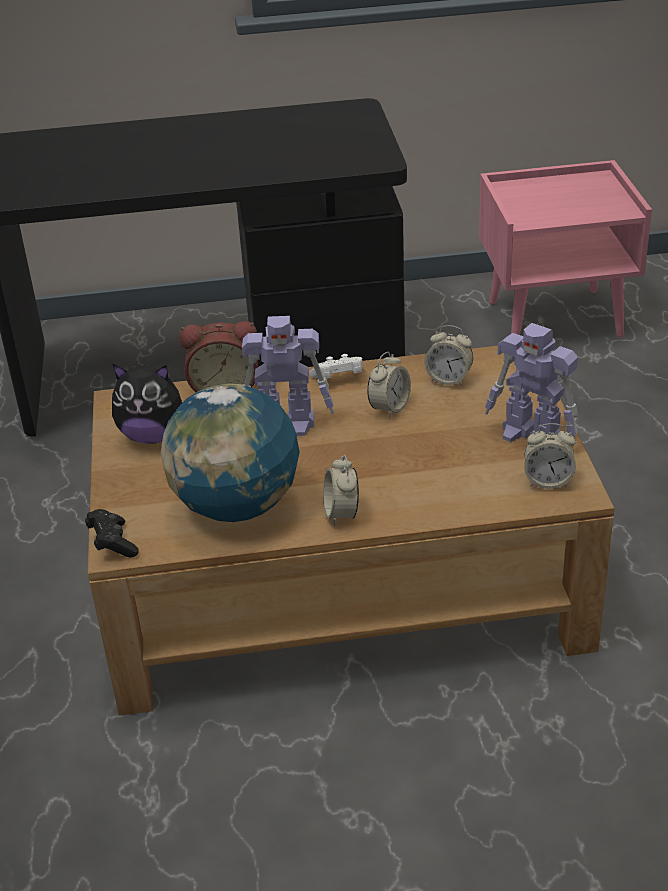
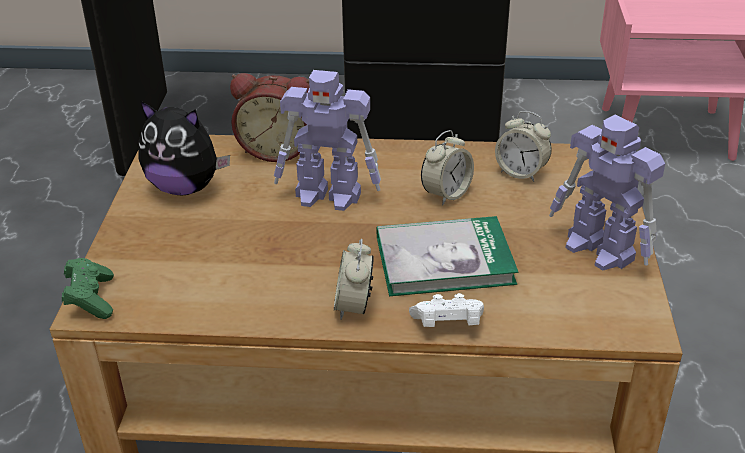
camera: 10 degrees right, 0 degrees up
black game controller [85,509,139,557] -> green game controller [62,258,114,319]
globe [160,384,300,522] -> none
white game controller [309,354,362,378] -> white game controller moved to [409,293,484,327]
alarm clock [524,423,576,489] -> none
none -> book [377,216,519,296]

